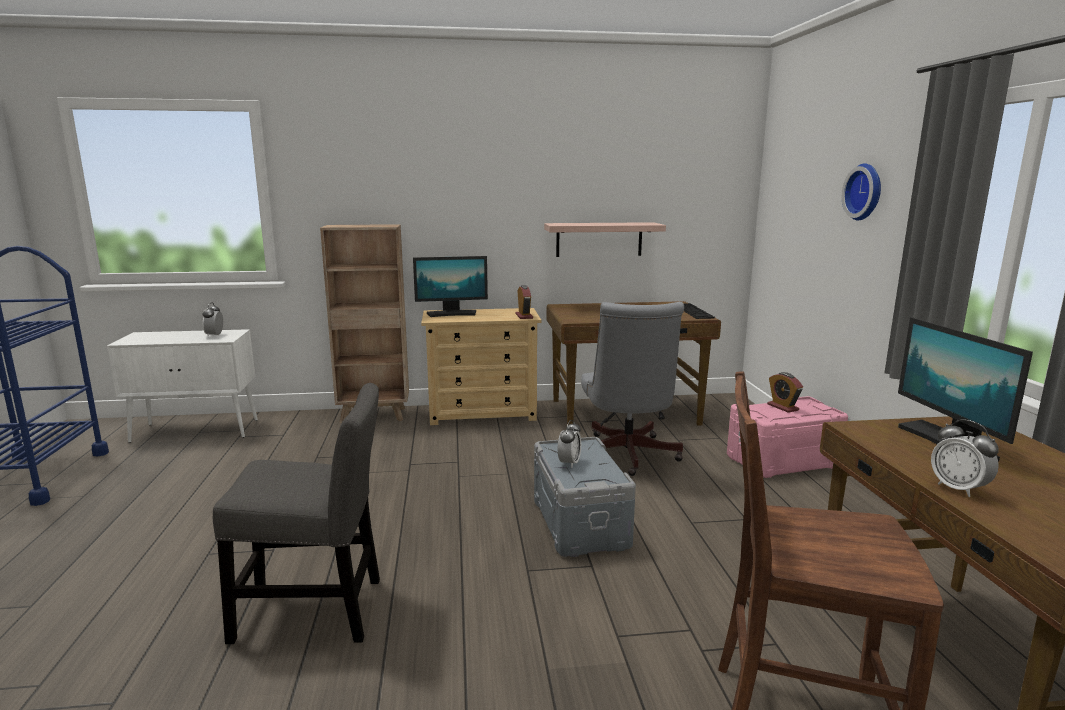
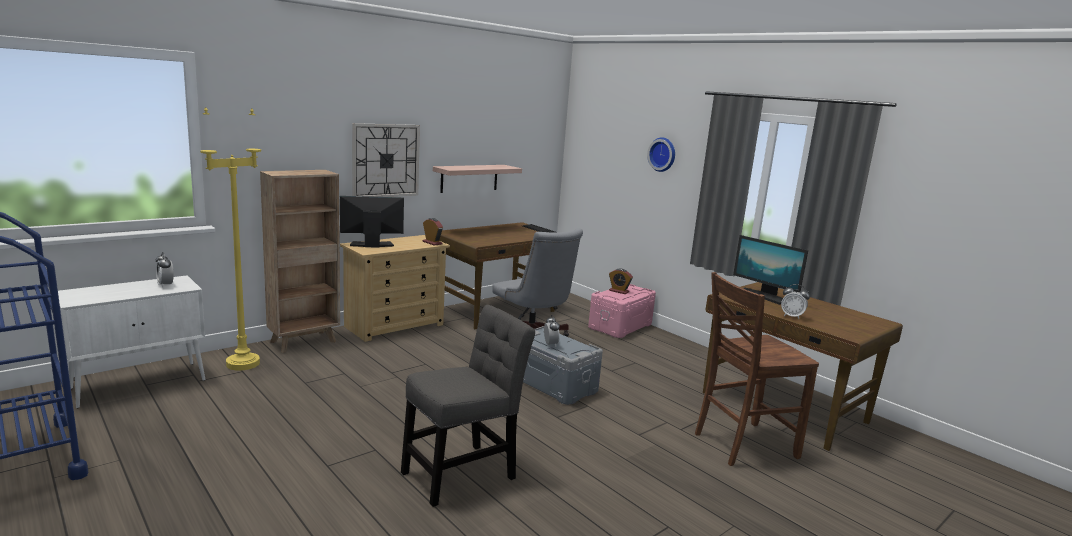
camera: 35 degrees left, 0 degrees up
monitor [413,256,488,317] -> monitor turned 150 degrees counterclockwise [340,196,404,247]
none -> yellow floor lamp [200,107,261,371]
none -> wall clock [352,123,420,197]

